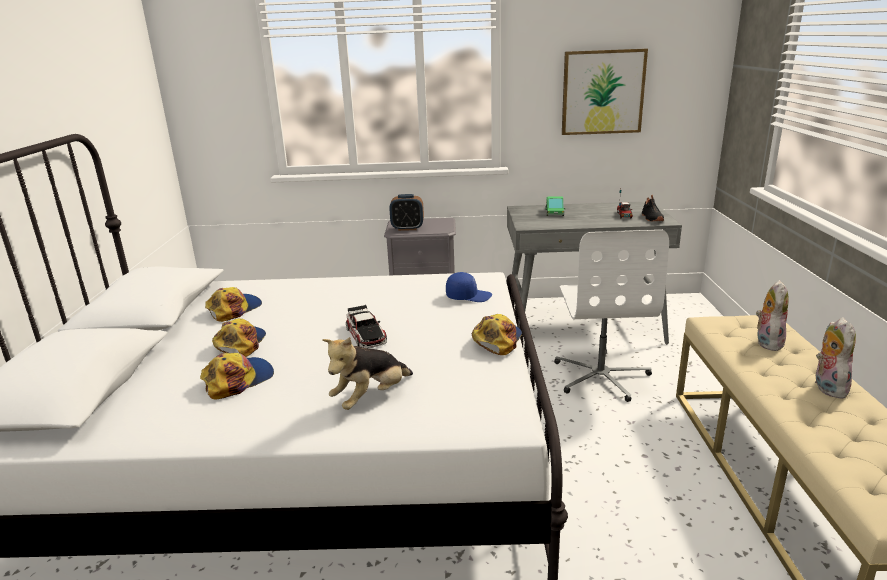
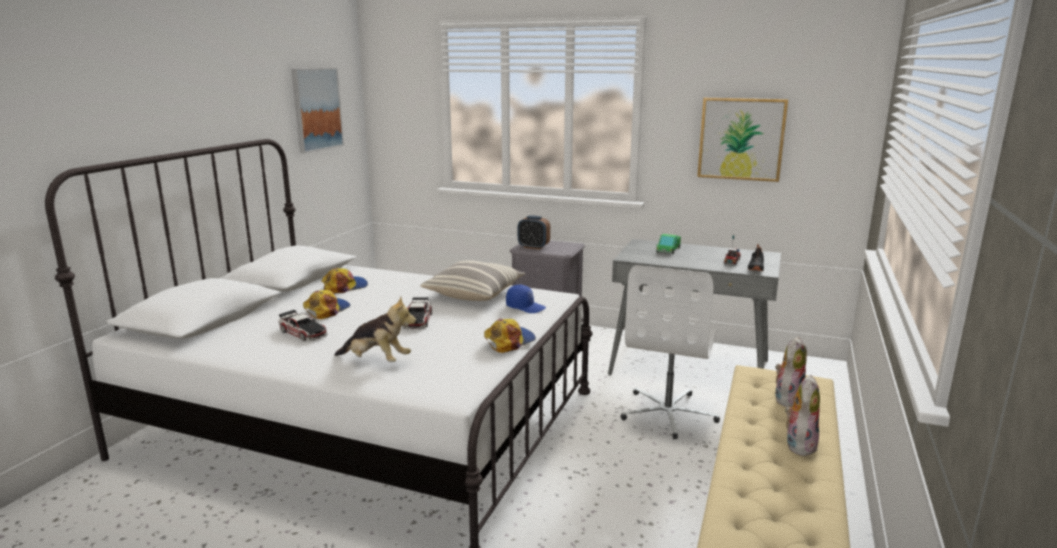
camera: 20 degrees right, 5 degrees down
cap [200,353,274,399] -> toy car [279,310,328,341]
plush toy [322,337,413,410] -> plush toy turned 135 degrees counterclockwise [335,296,416,362]
none -> picture [291,68,344,153]
none -> pillow [420,260,525,301]

